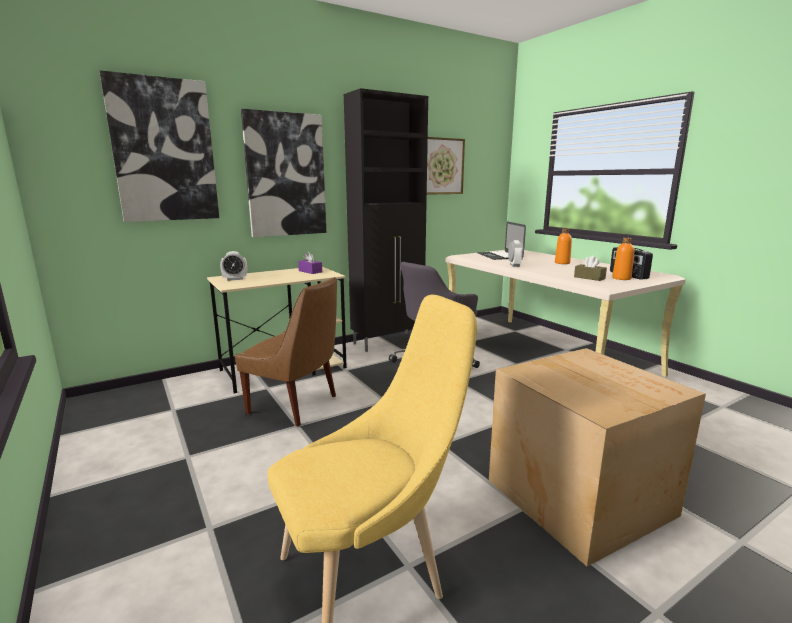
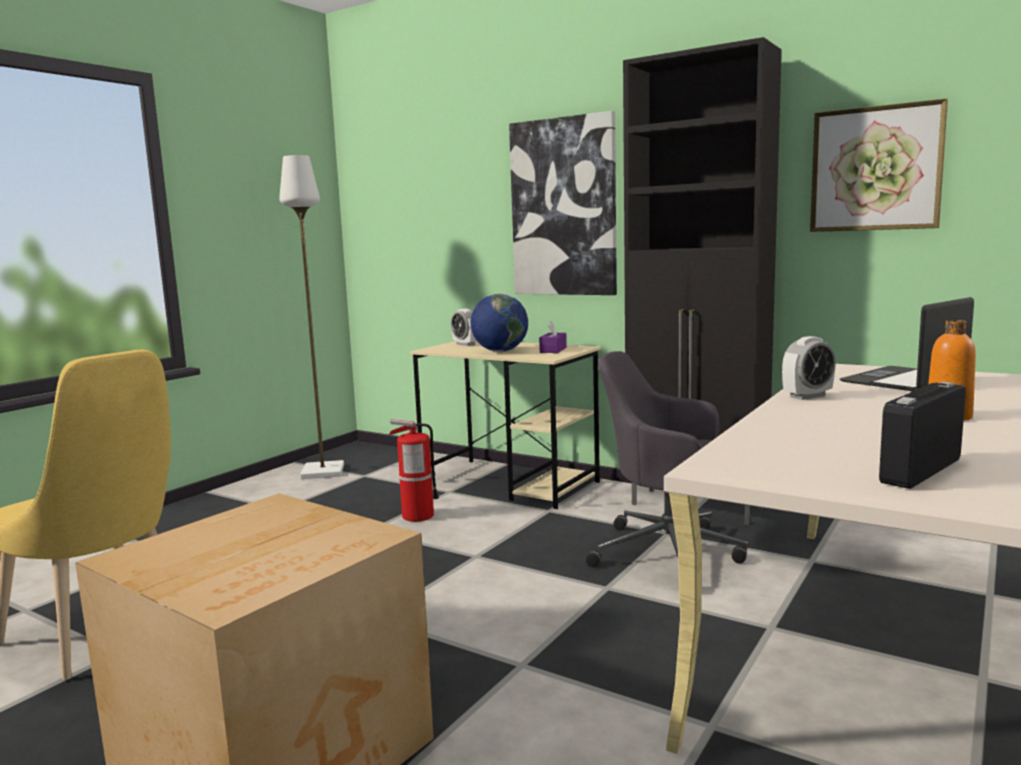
camera: 65 degrees right, 5 degrees down
picture [100,70,219,222] -> none
brown chair [235,277,337,426] -> fire extinguisher [389,418,439,522]
brown tissue box [574,256,607,281] -> none
orange bottle [612,237,634,280] -> none
none -> white floor lamp [279,155,344,479]
none -> globe [471,294,528,352]

